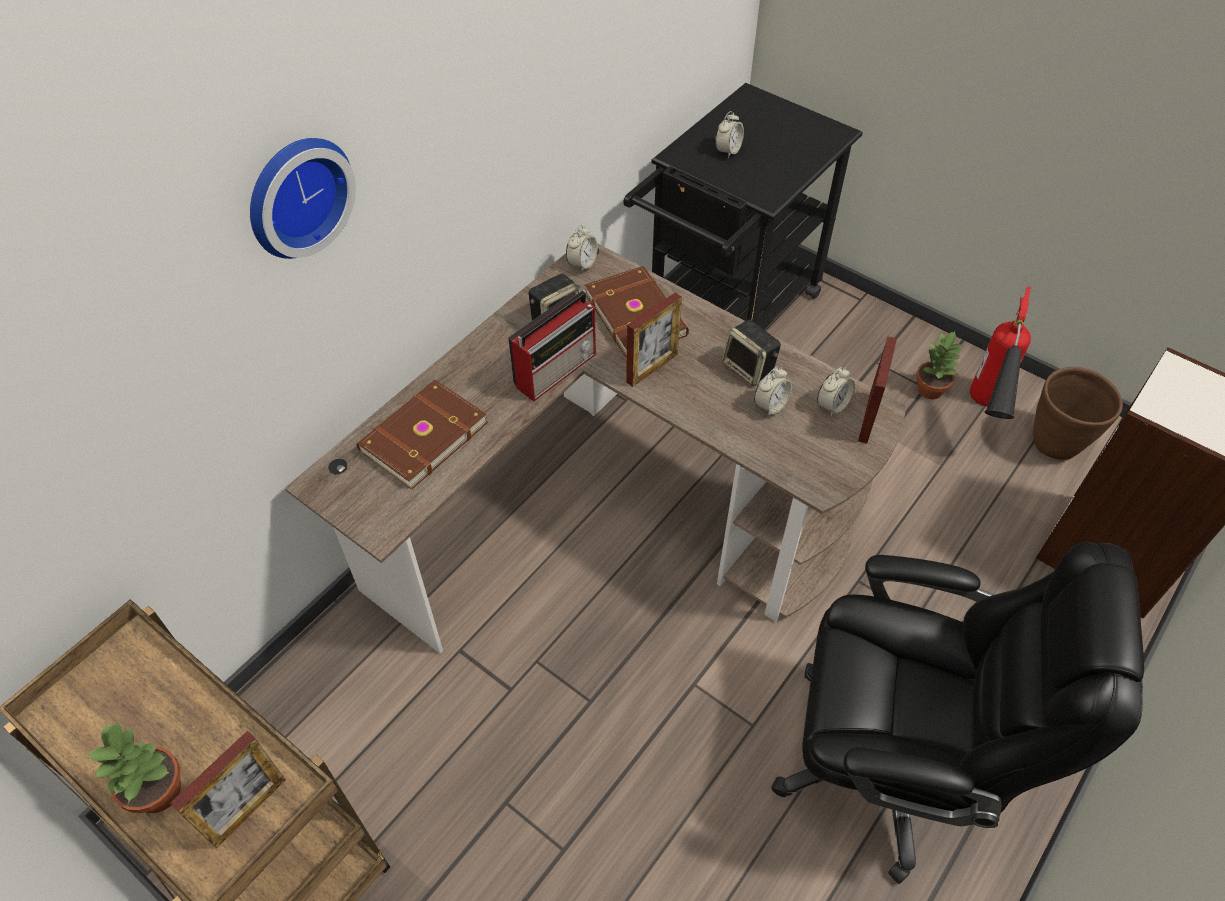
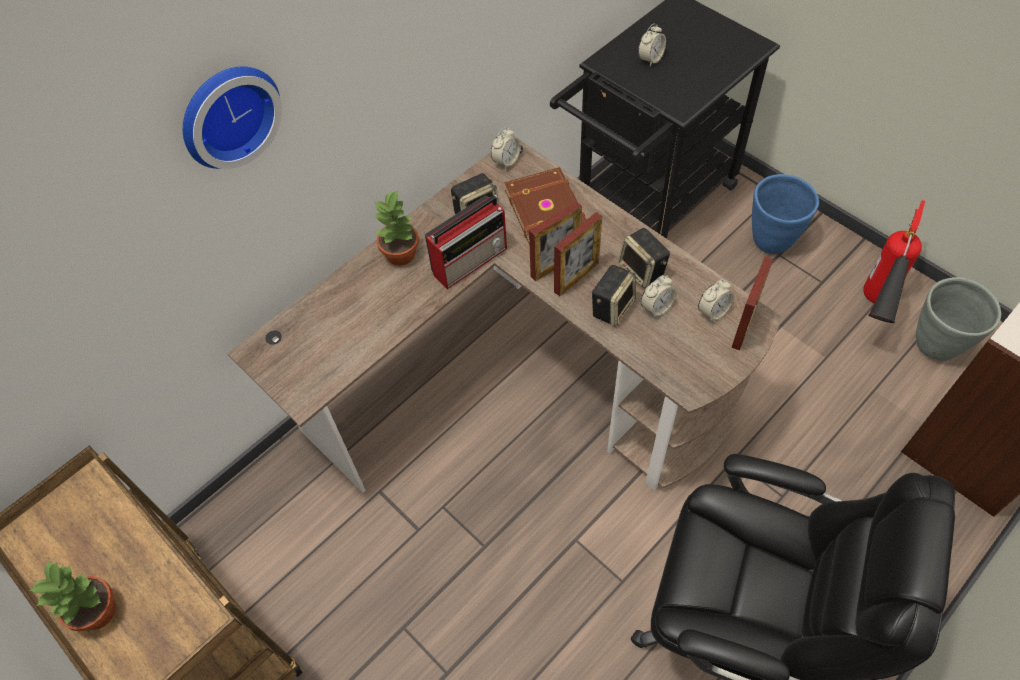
camera: 10 degrees right, 5 degrees up
picture frame [170,731,286,848] -> picture frame moved to [554,212,602,296]
brown book [356,380,488,490] -> none
potted plant [916,331,963,399] -> potted plant moved to [374,190,419,266]
brown planter [1033,367,1123,460] -> grey planter [916,277,1001,361]
none -> speaker [592,265,636,327]
none -> blue planter [752,174,819,254]

